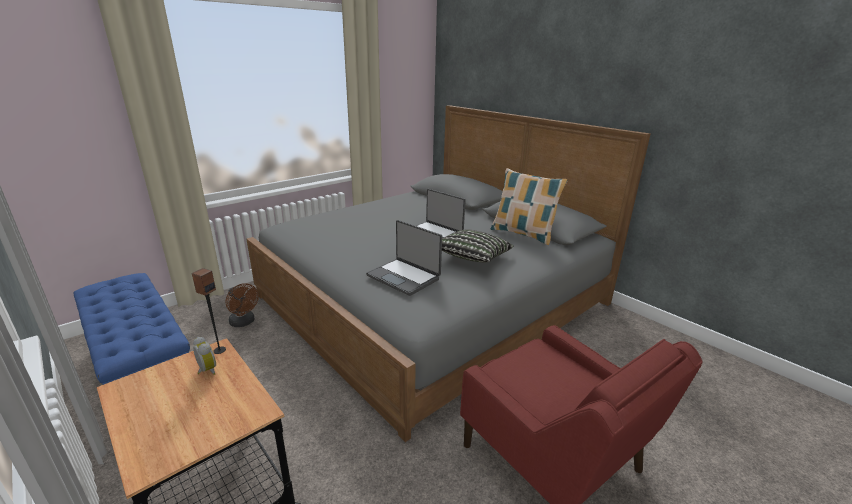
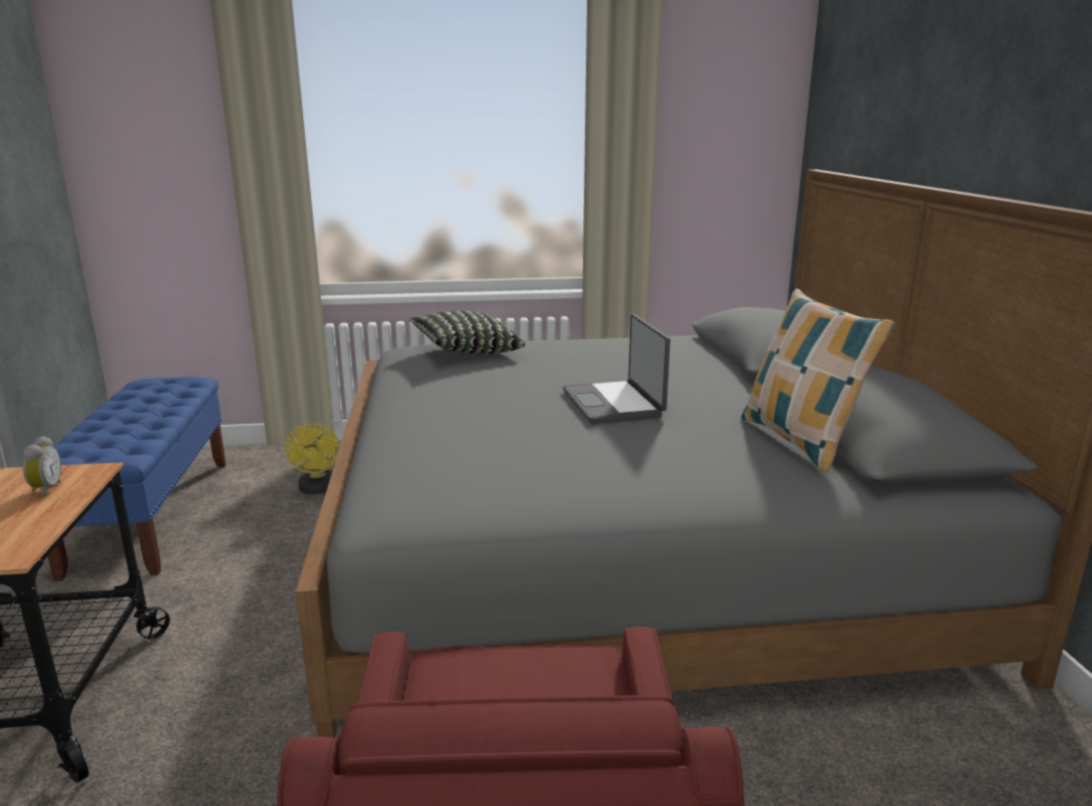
camera: 35 degrees right, 5 degrees down
speaker [192,268,226,354] -> none
brown fan [225,283,259,327] -> yellow fan [285,423,340,494]
laptop [366,220,442,296] -> none
pillow [442,230,513,262] -> pillow moved to [409,311,525,354]

